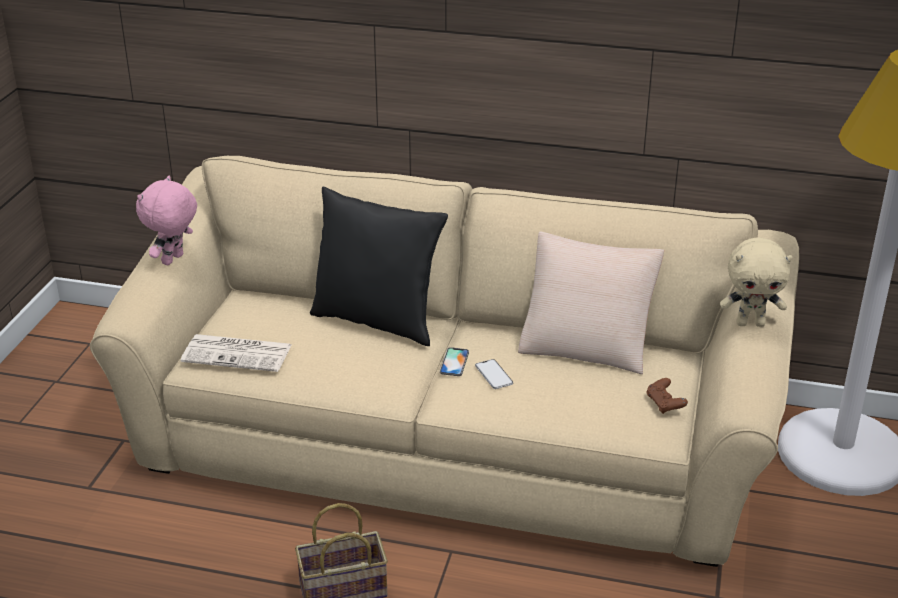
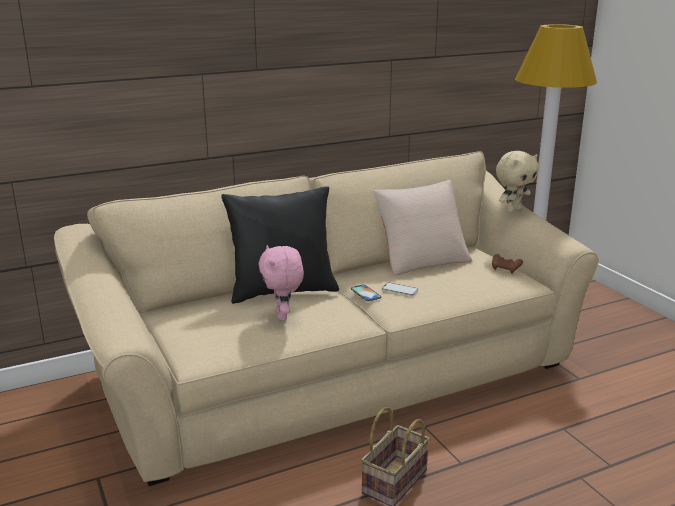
camera: 40 degrees left, 10 degrees down
pink plush toy [136,176,197,265] -> pink plush toy moved to [259,245,304,321]
newspaper [181,334,291,372] -> none

